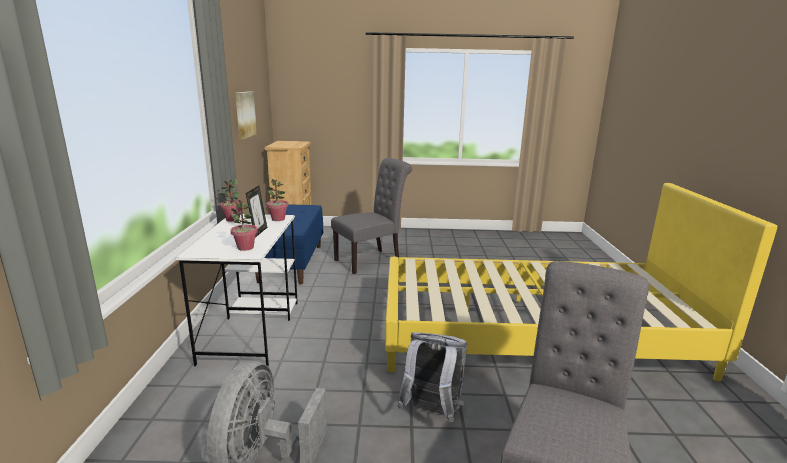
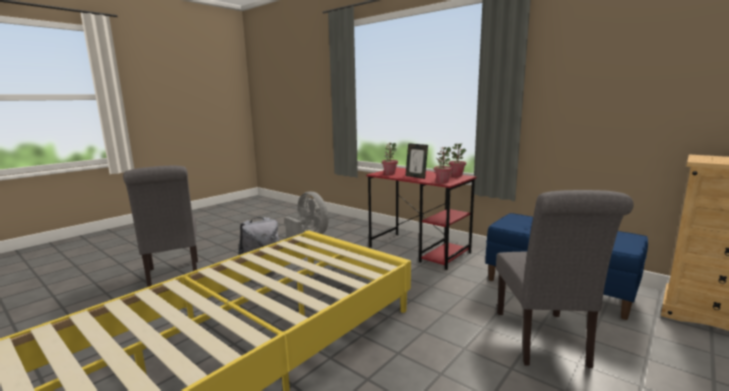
camera: 130 degrees right, 5 degrees down
white desk [175,214,298,367] -> red desk [366,167,477,270]
picture [235,91,257,139] -> none

